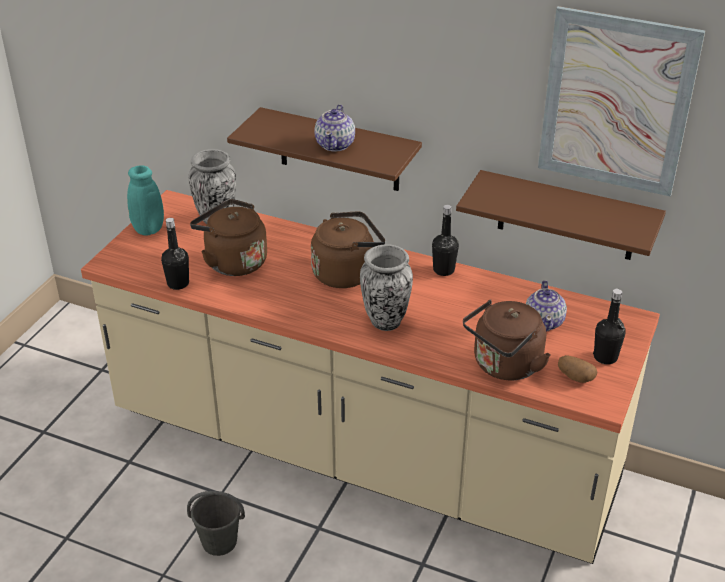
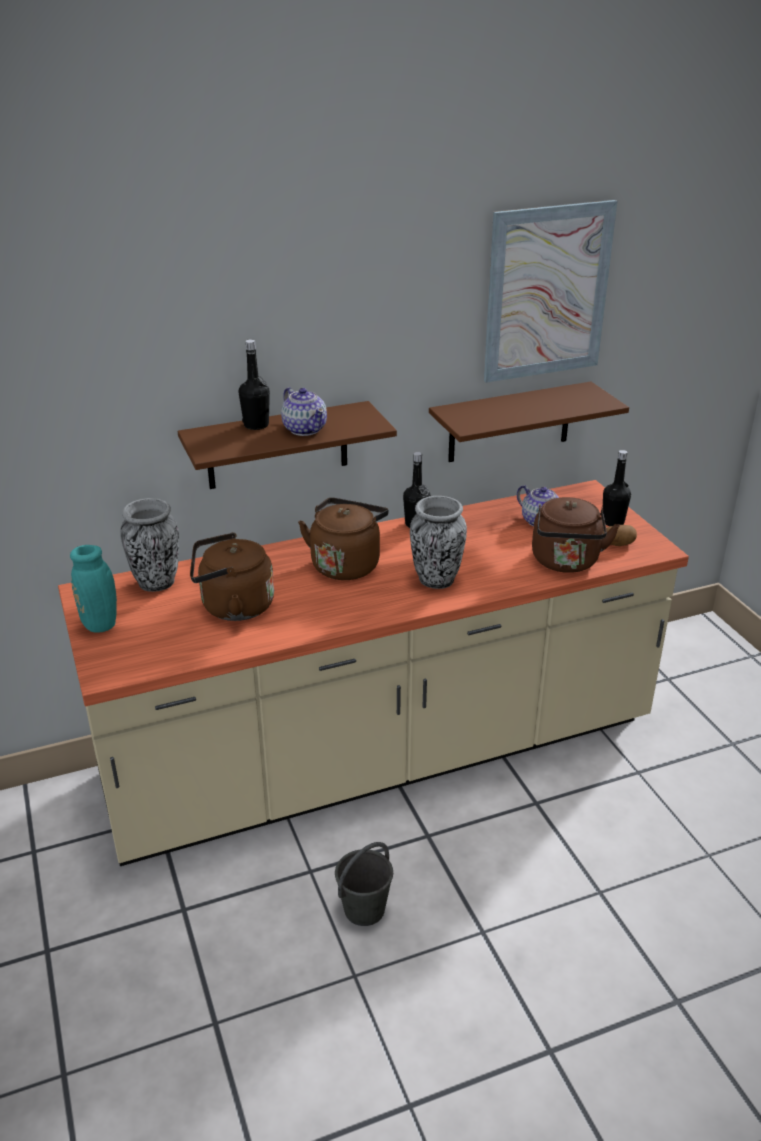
camera: 45 degrees left, 5 degrees down
black bottle [161,218,189,290] -> black bottle moved to [239,339,270,430]

